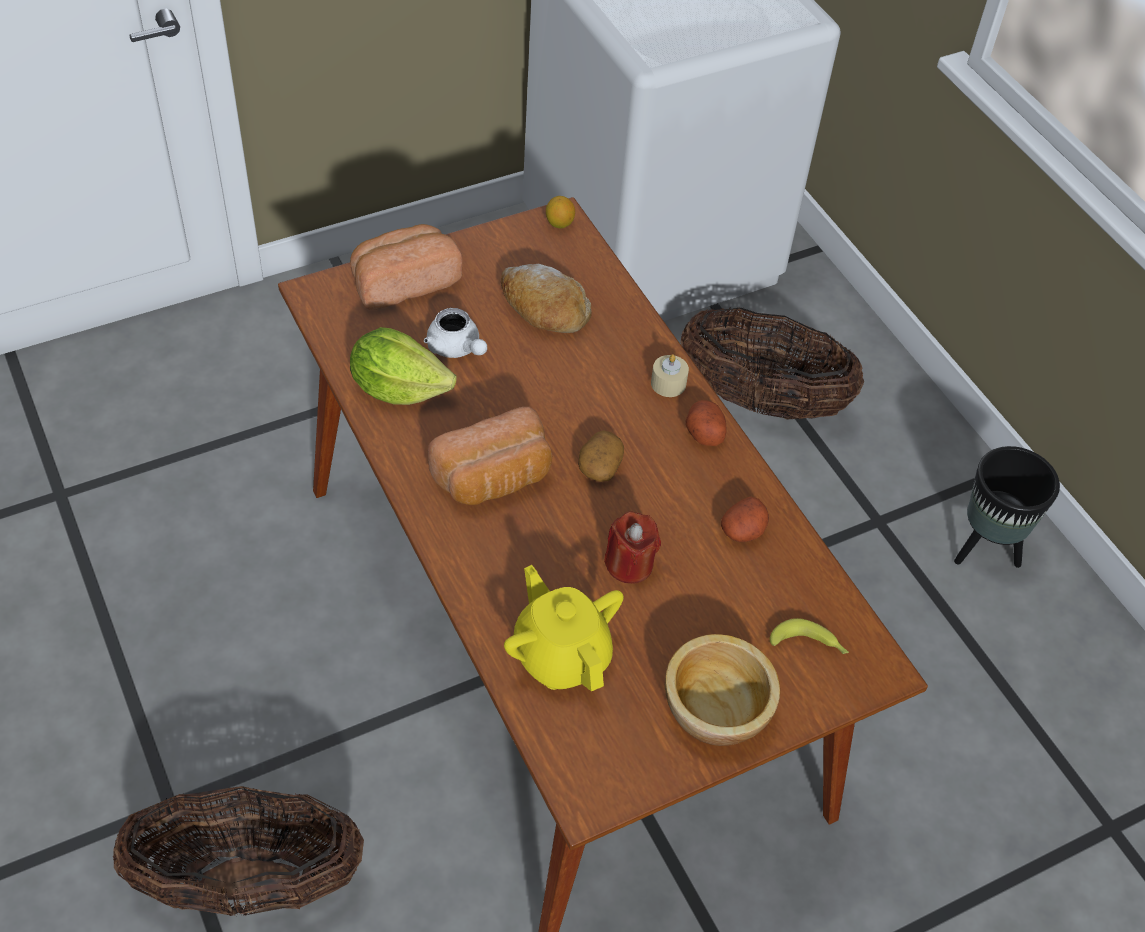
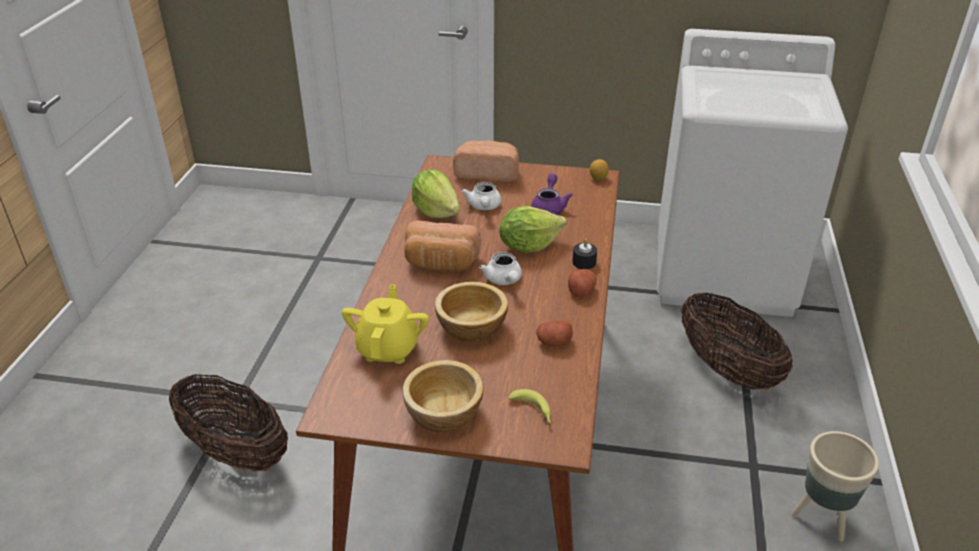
camera: 40 degrees right, 15 degrees down
bread [501,264,592,333] -> purple teapot [531,173,573,215]
potato [578,430,624,482] -> white teapot [479,252,522,285]
red candle [604,511,661,584] -> bowl [435,282,508,342]
beige candle [651,354,689,397] -> black candle [572,239,597,269]
black planter [954,446,1060,568] -> beige planter [791,431,879,541]
none -> lettuce [499,206,566,253]

